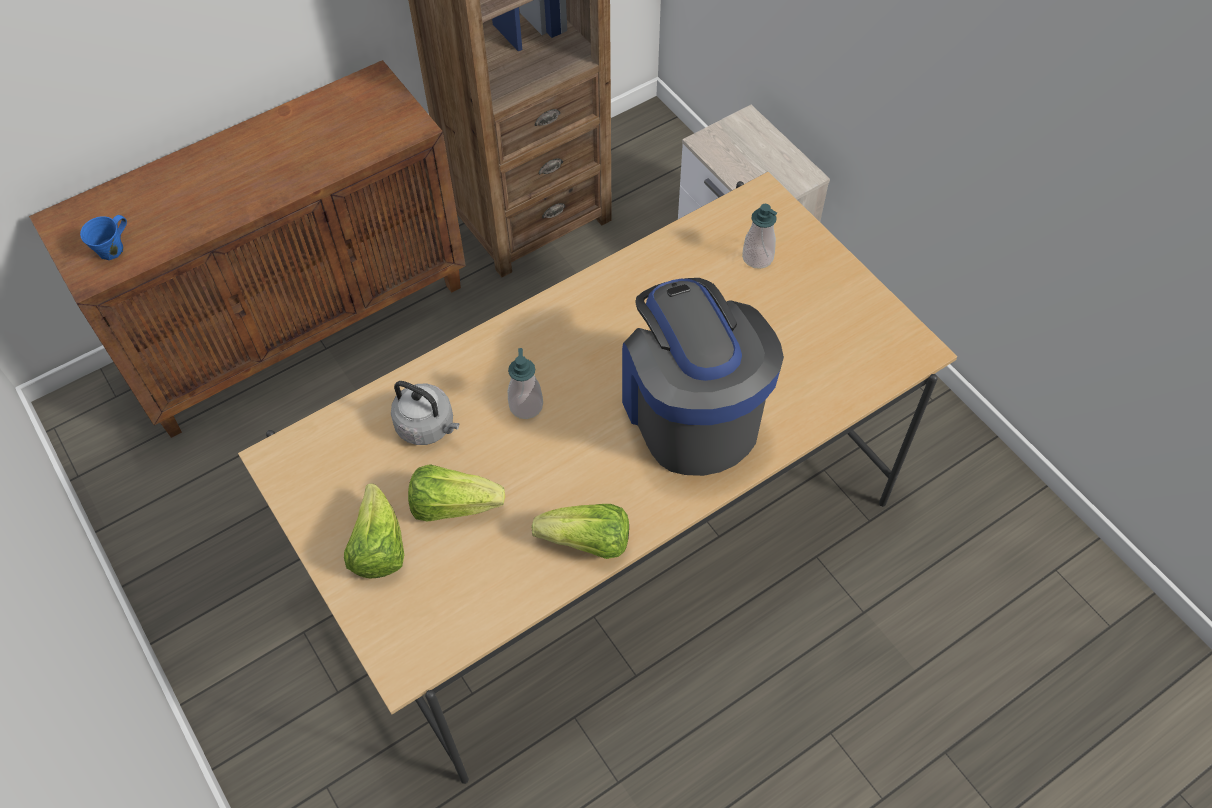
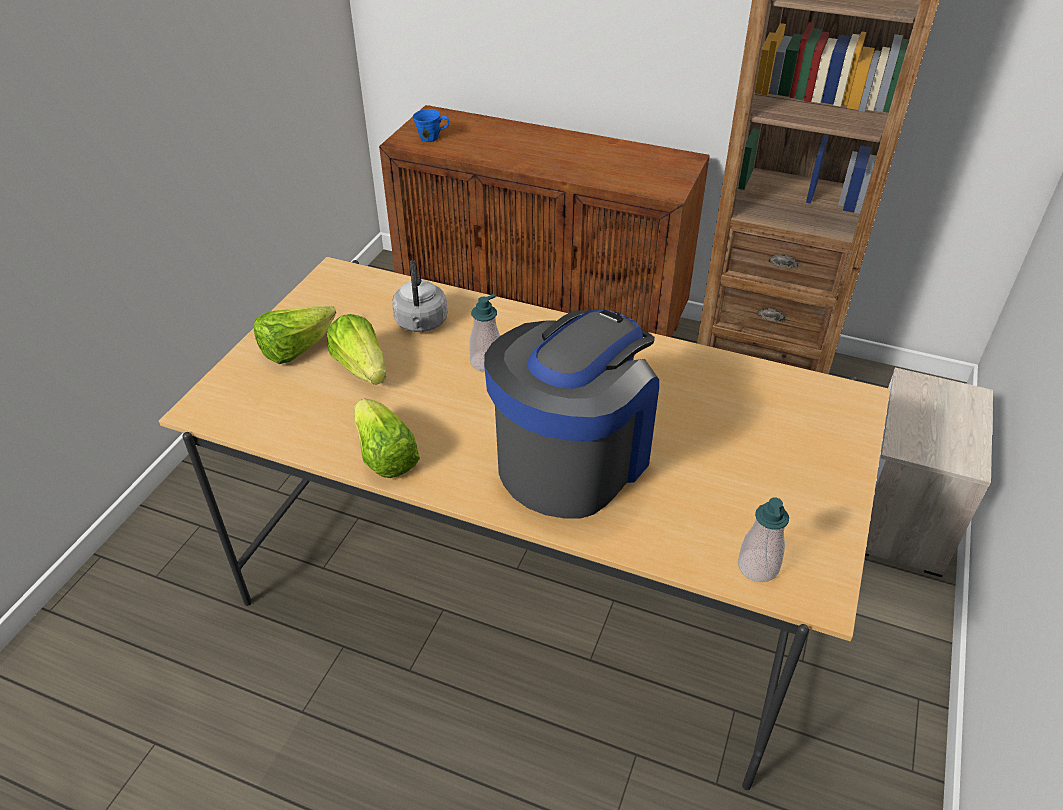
camera: 55 degrees right, 15 degrees down
soap dispenser [742,204,777,269] -> soap dispenser moved to [738,497,789,582]

